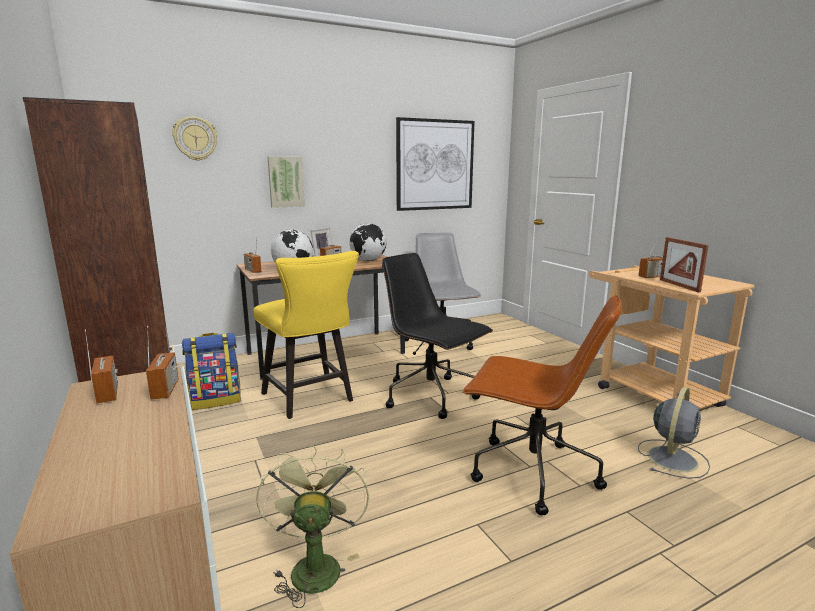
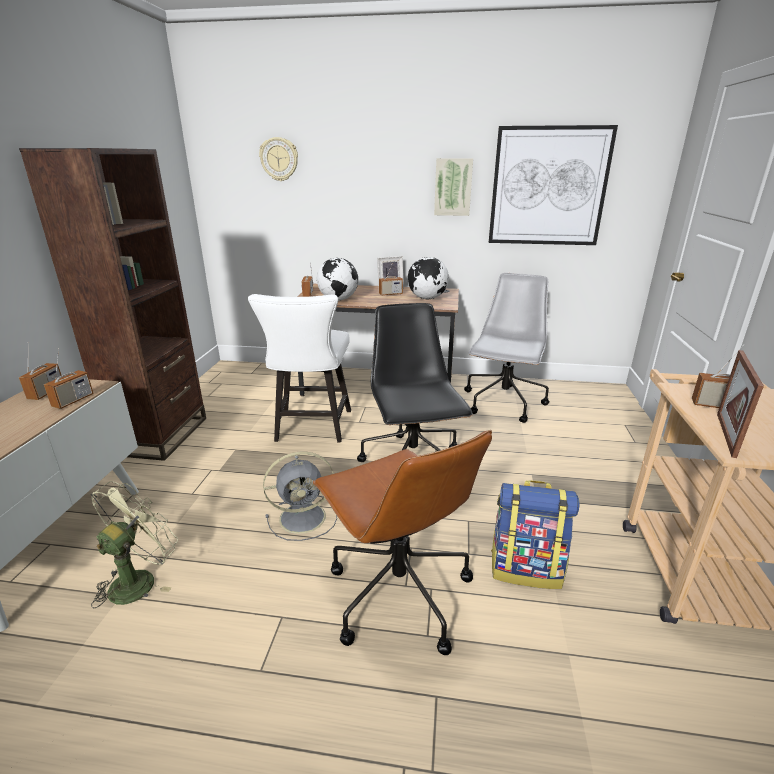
camera: 35 degrees right, 10 degrees up
backpack [182,333,241,410] -> backpack moved to [491,480,580,589]
yellow chair [253,251,359,419] -> white chair [248,294,351,442]
picture [267,156,305,208] -> picture moved to [434,158,473,216]
grey fan [638,387,710,479] -> grey fan moved to [263,452,337,541]

